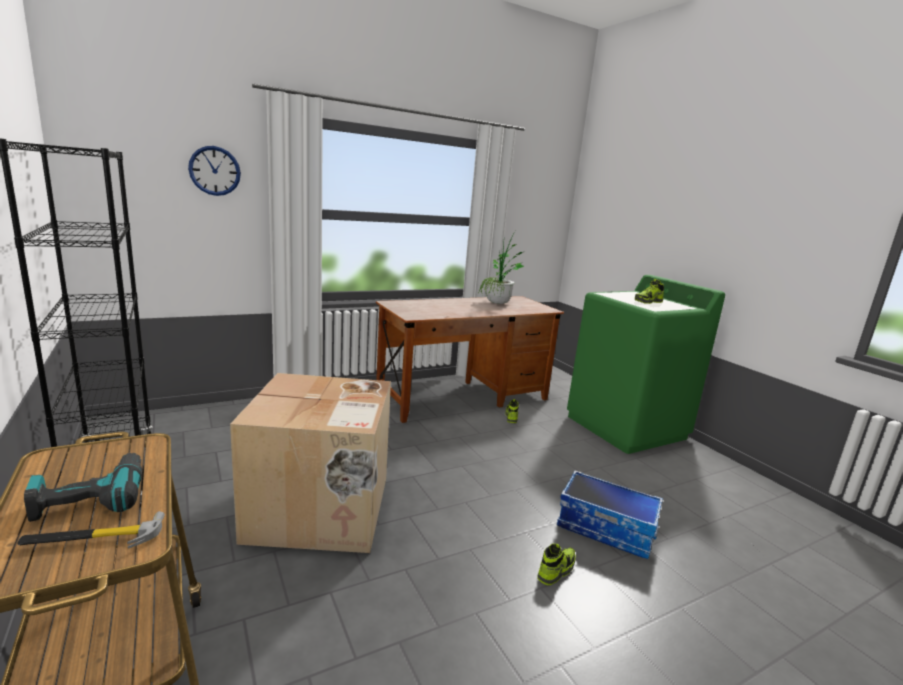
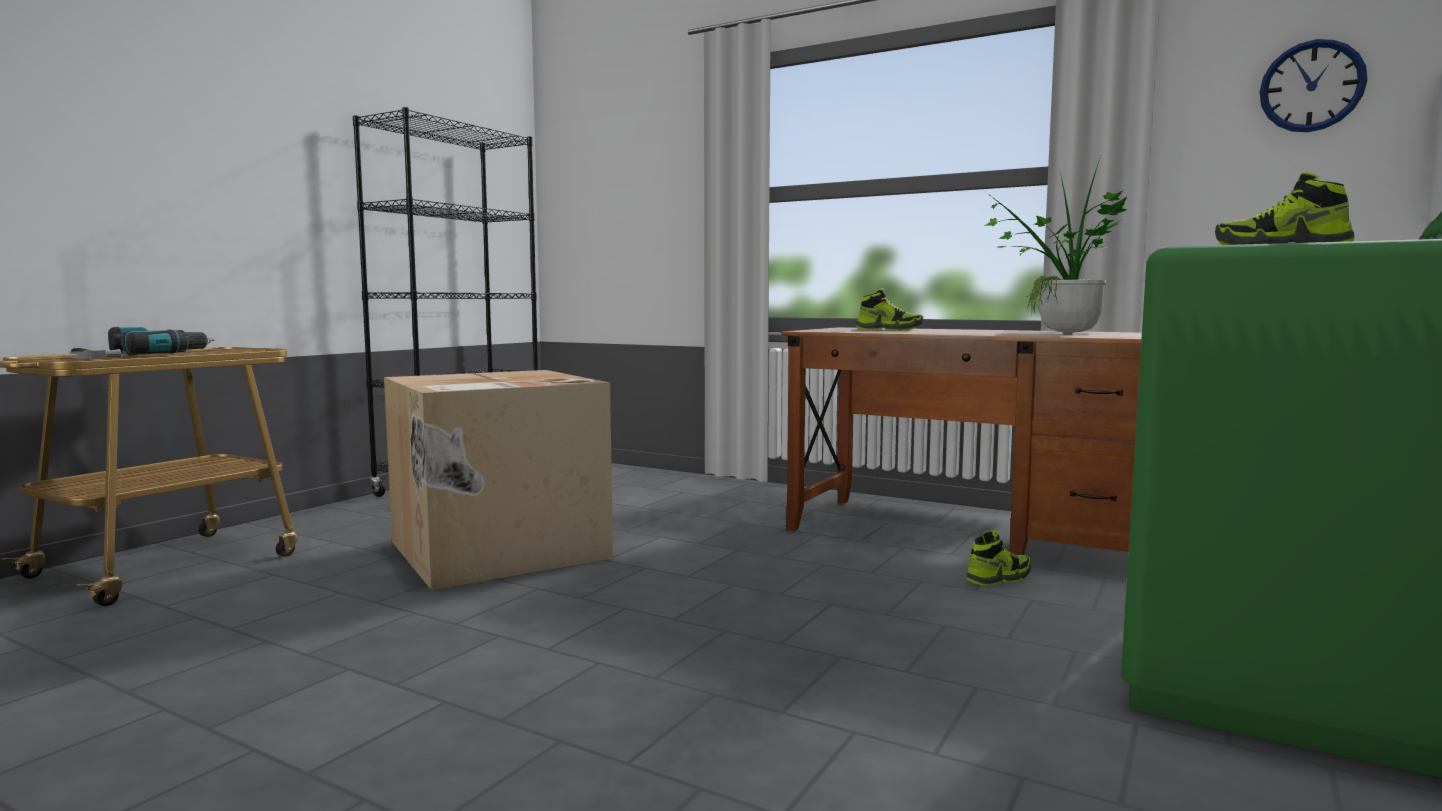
camera: 60 degrees right, 10 degrees down
wall clock [188,146,241,196] -> wall clock moved to [1259,39,1367,132]
shoe [537,544,576,585] -> shoe moved to [856,288,923,331]
storage box [557,470,663,559] -> none

